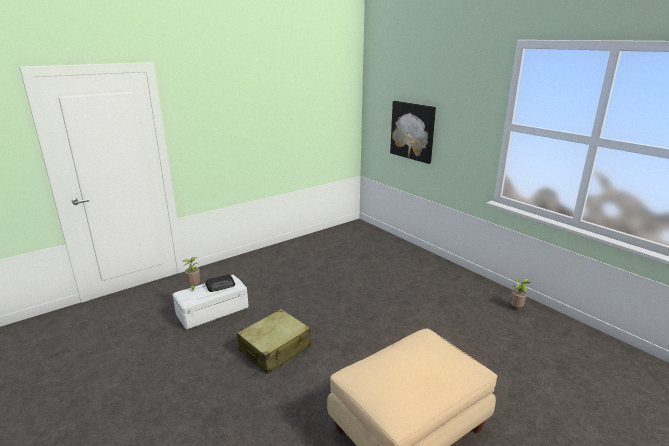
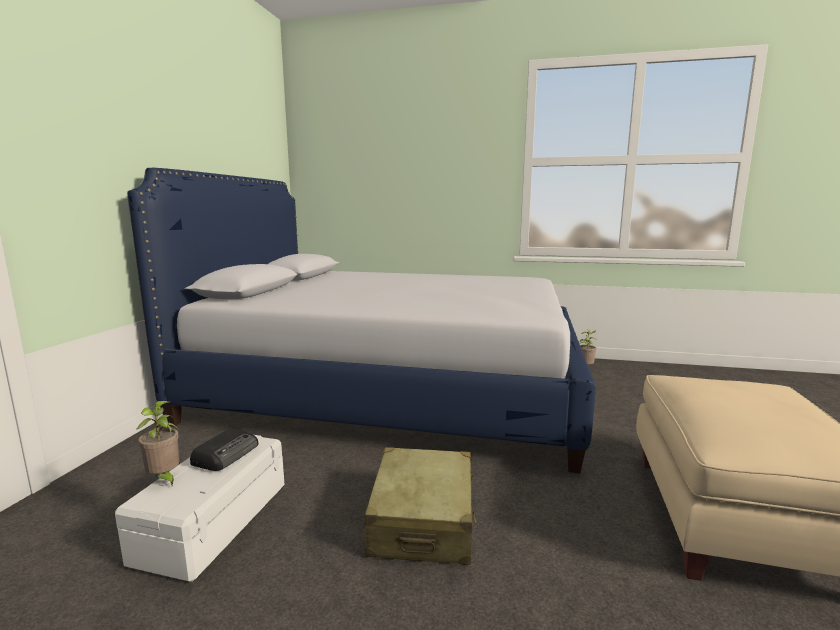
camera: 40 degrees left, 10 degrees down
picture [390,101,436,164] -> none
none -> bed [127,168,595,473]

